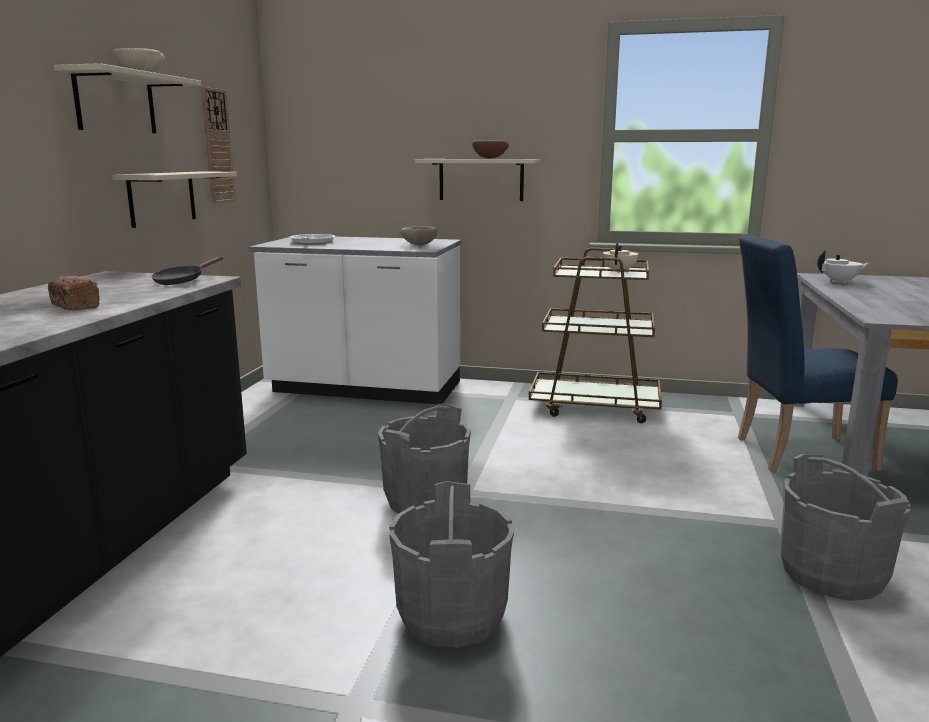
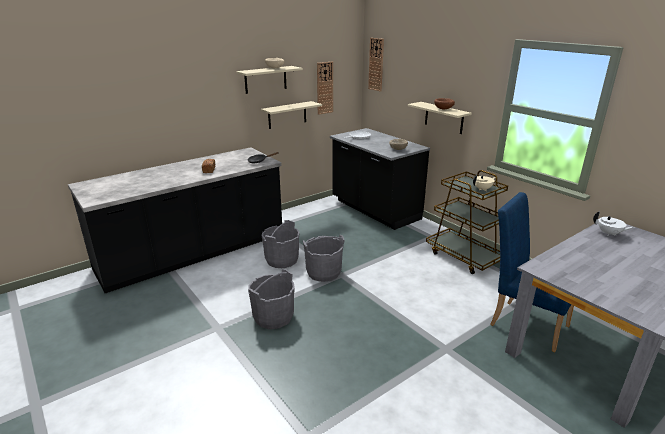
camera: 40 degrees right, 10 degrees up
white counter [249,237,461,404] -> black counter [330,128,430,230]
grey bucket [780,454,911,601] -> grey bucket moved to [261,220,300,268]
none -> wall clock [368,38,384,92]

